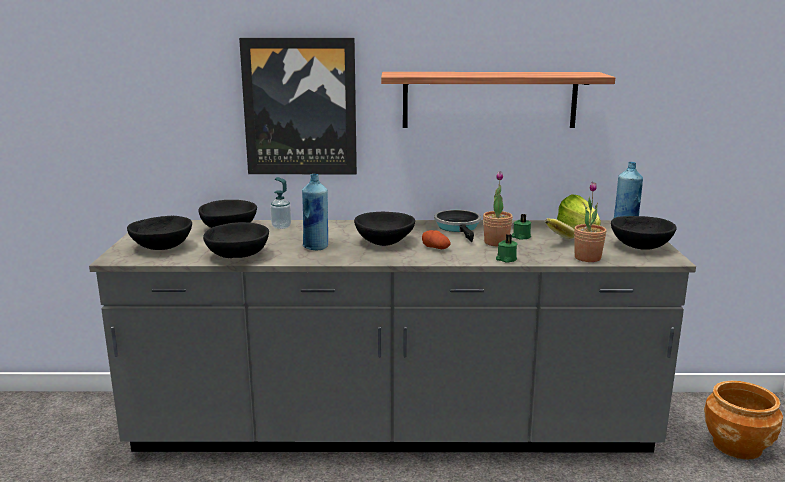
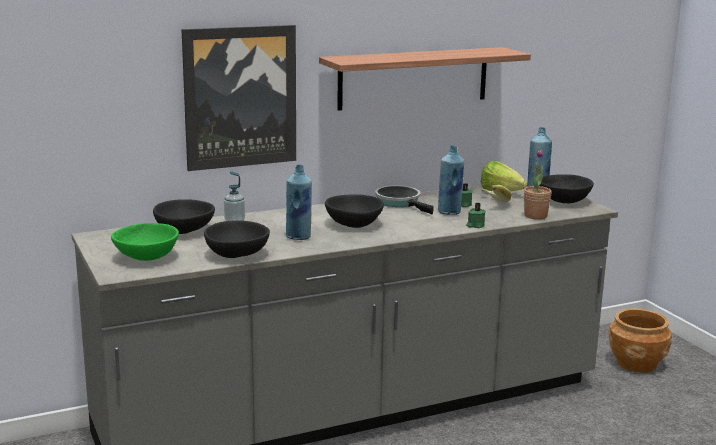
camera: 25 degrees left, 0 degrees up
black bowl [127,216,192,250] -> green bowl [111,223,179,261]
potato [422,230,451,249] -> none
potted plant [483,171,513,247] -> blue bottle [438,145,464,215]

